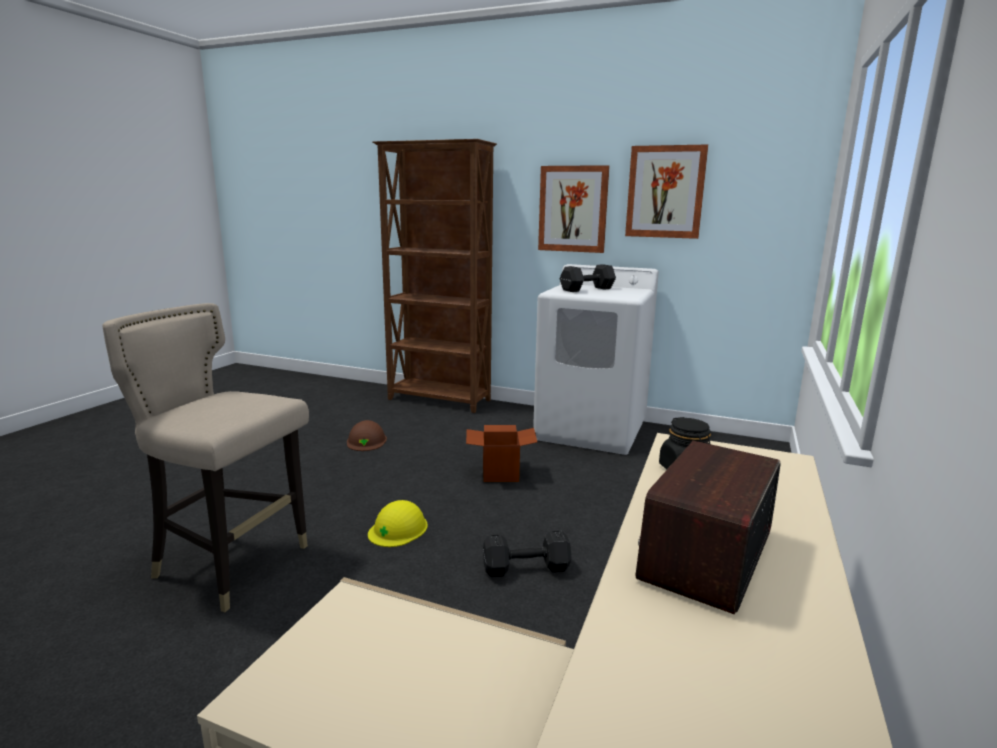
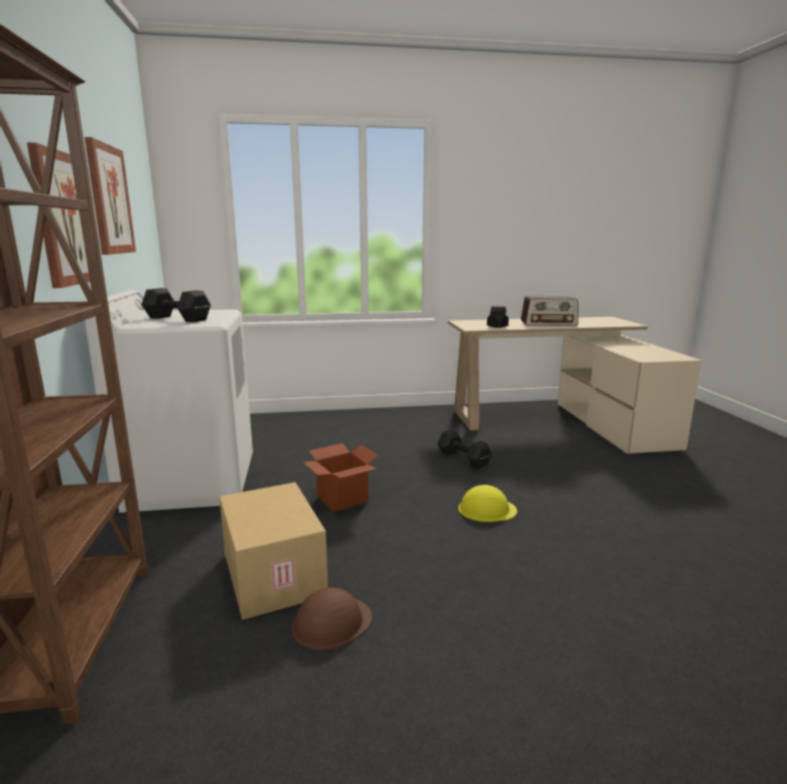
camera: 120 degrees left, 0 degrees up
beige stool [102,303,309,612] -> none
none -> cardboard box [219,482,328,620]

